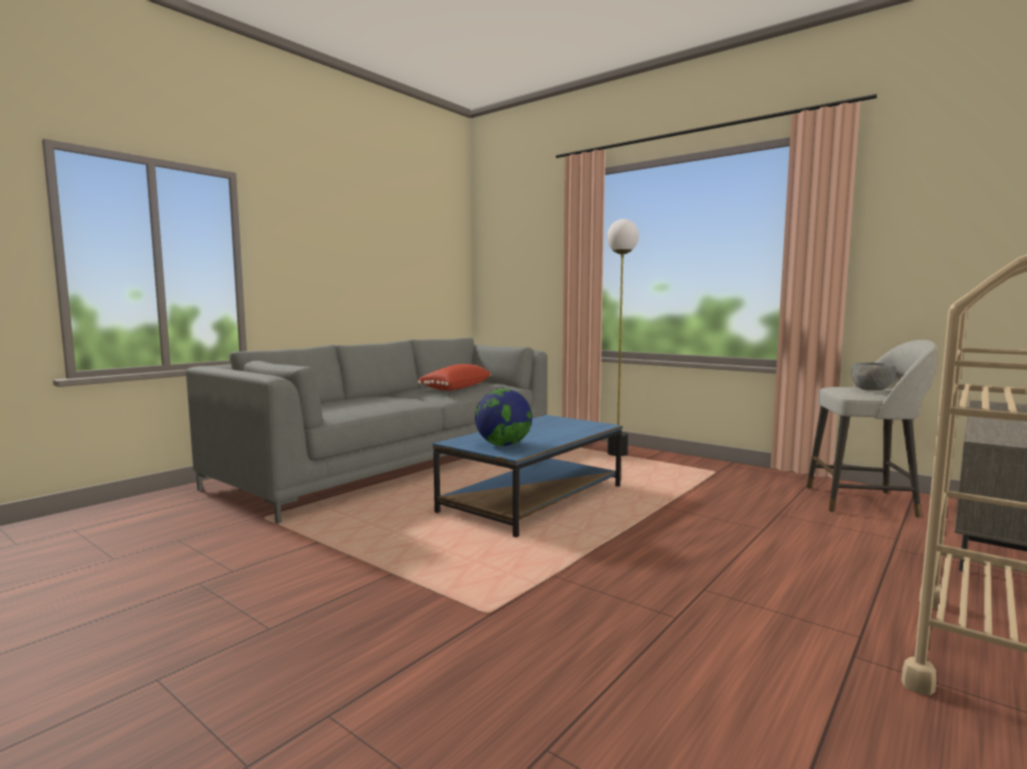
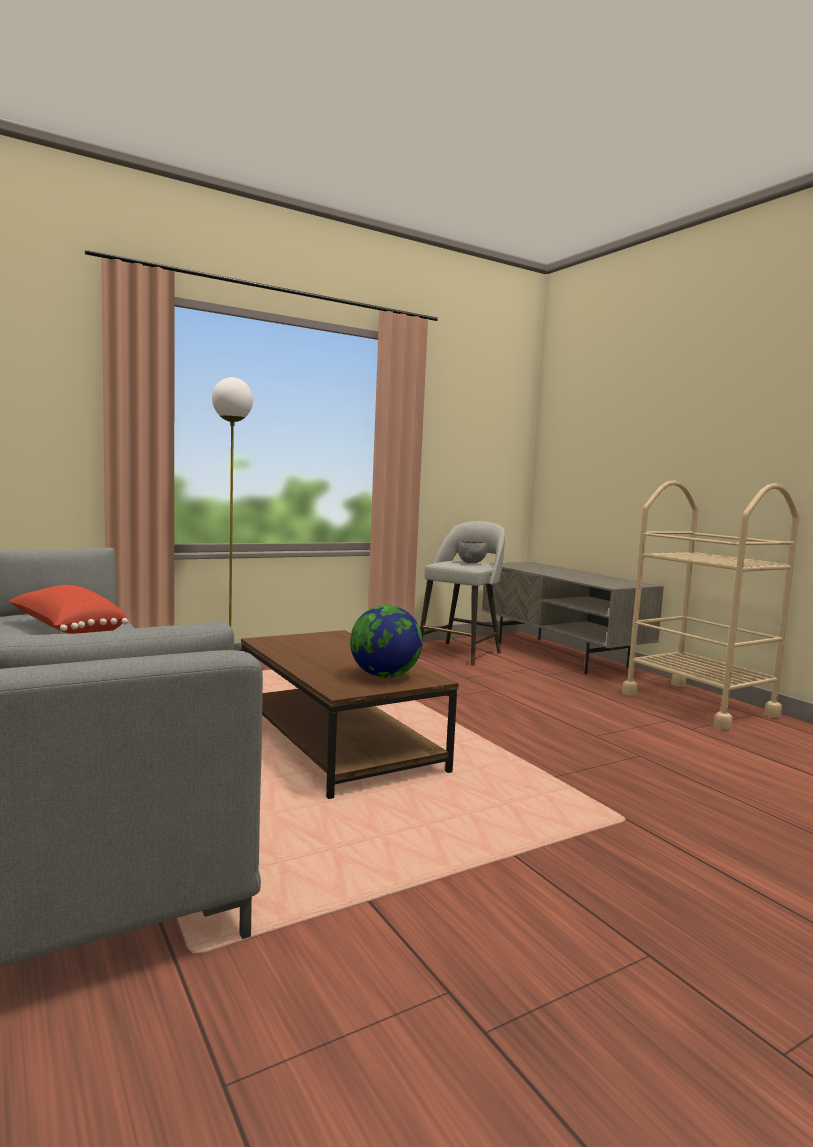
camera: 70 degrees left, 0 degrees up
blue coffee table [432,415,622,537] -> brown coffee table [241,630,459,799]

